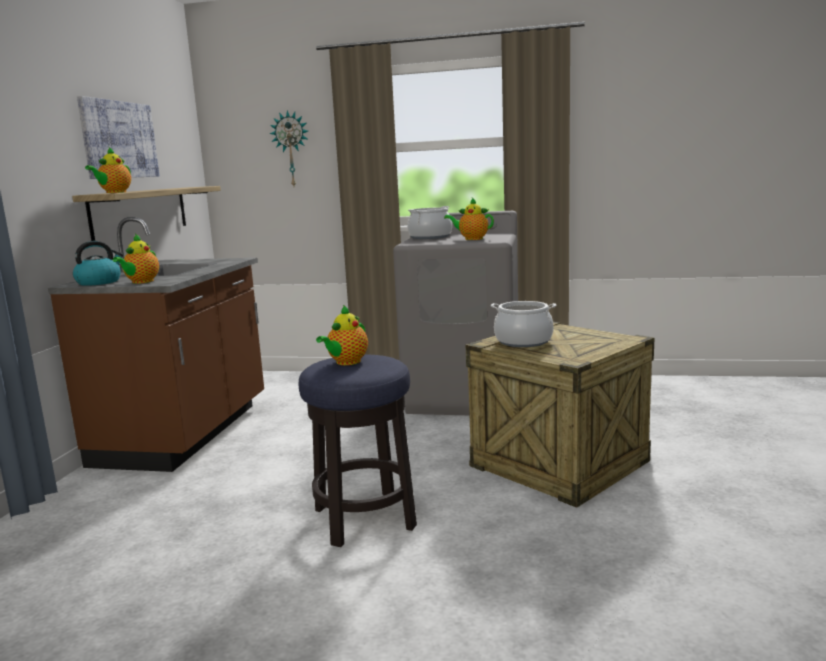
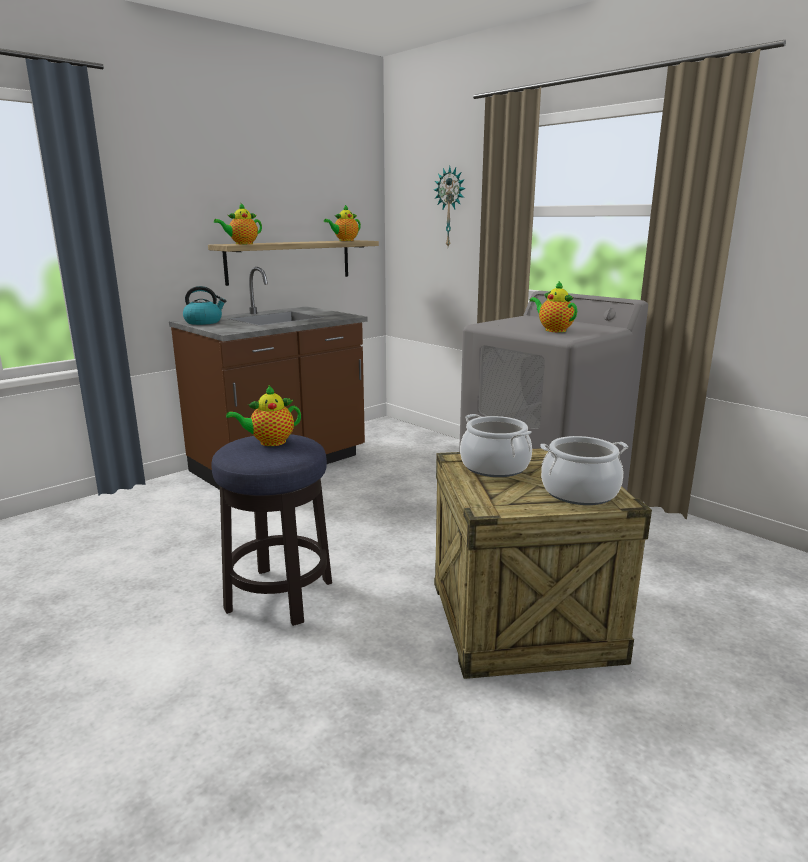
camera: 35 degrees right, 5 degrees up
picture [77,96,160,179] -> none
teapot [113,234,159,284] -> teapot moved to [324,205,361,241]
cooking pot [407,206,452,239] -> cooking pot moved to [540,436,628,505]

